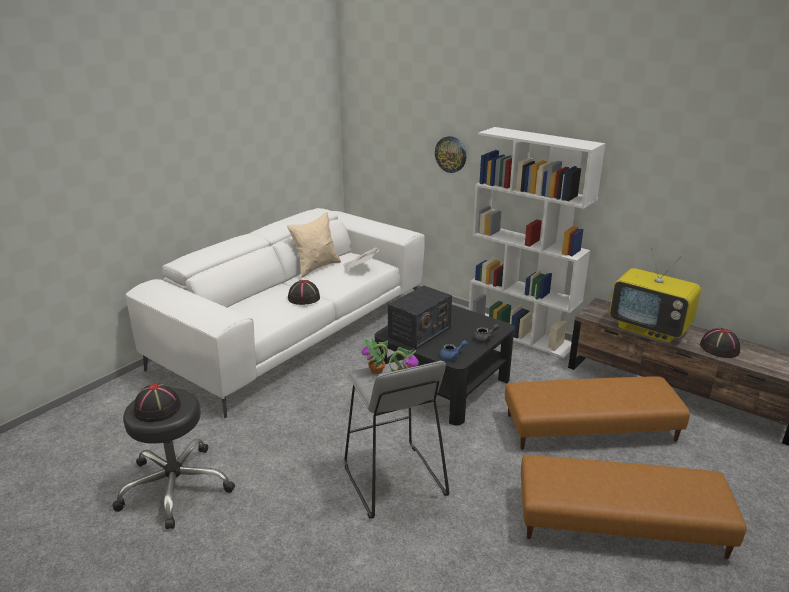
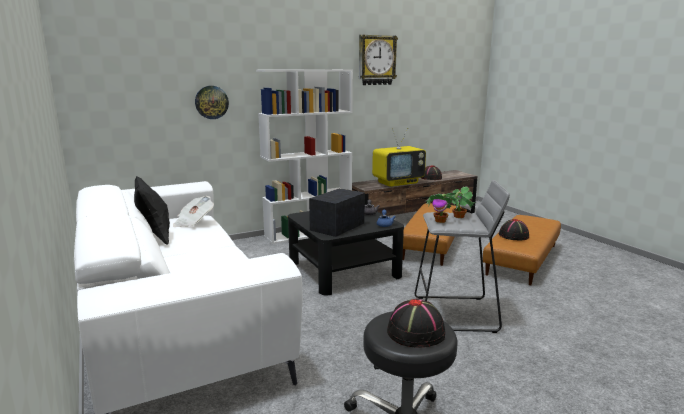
camera: 65 degrees left, 10 degrees down
beige pillow [287,212,341,278] -> black pillow [134,176,170,245]
black hat [288,280,320,305] -> black hat moved to [499,219,529,241]
radio [388,285,452,349] -> radio turned 120 degrees counterclockwise [309,188,365,237]
none -> wall clock [359,35,398,85]

